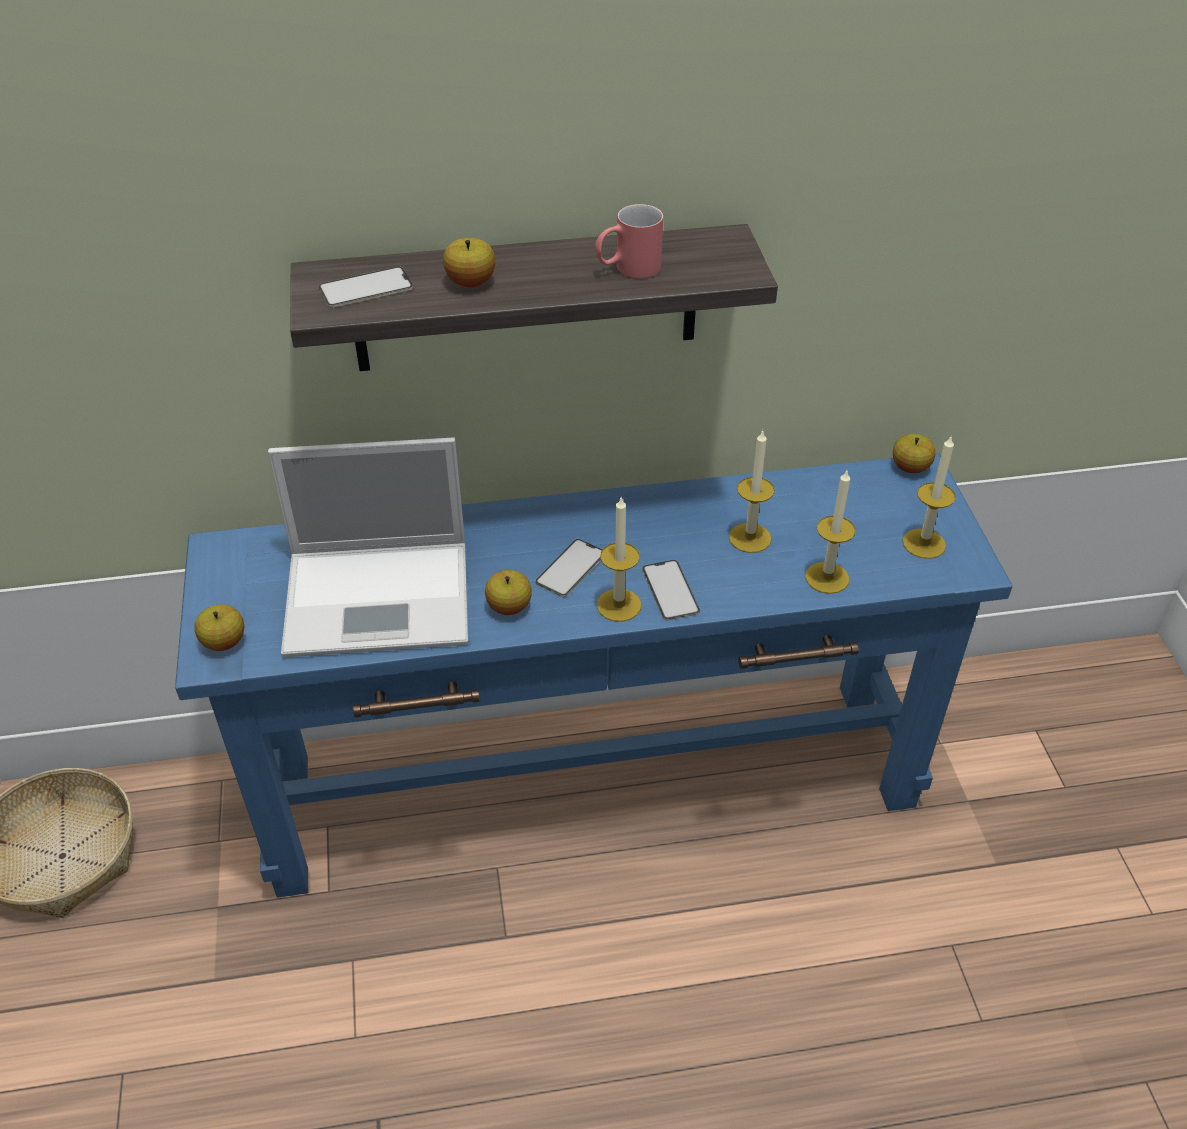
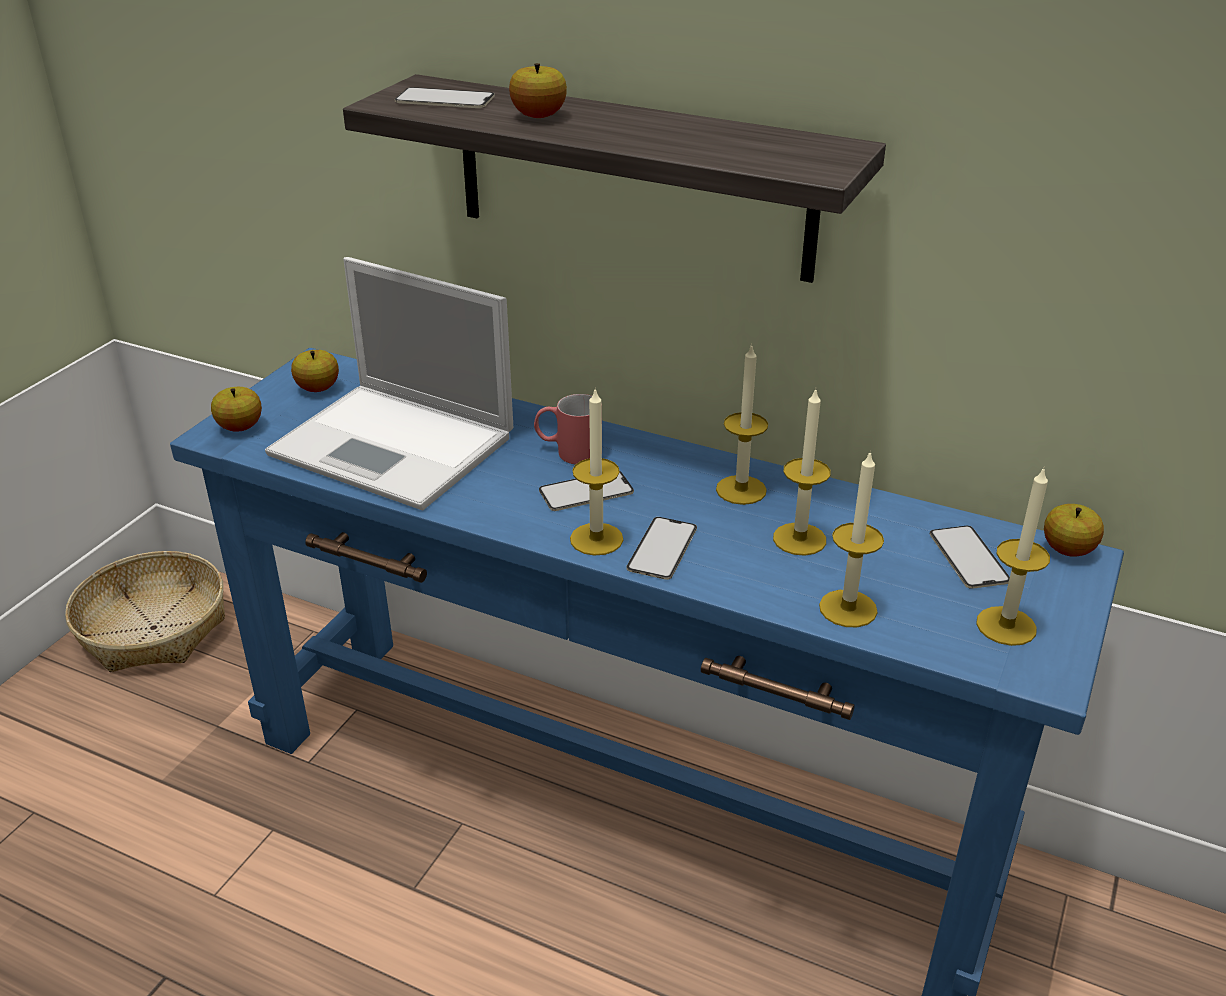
camera: 35 degrees right, 10 degrees down
apple [485,570,532,615] -> apple moved to [291,350,339,392]
red mug [595,204,663,279] -> red mug moved to [534,394,602,464]
none -> candle [716,343,768,505]
none -> phone [930,526,1010,589]

